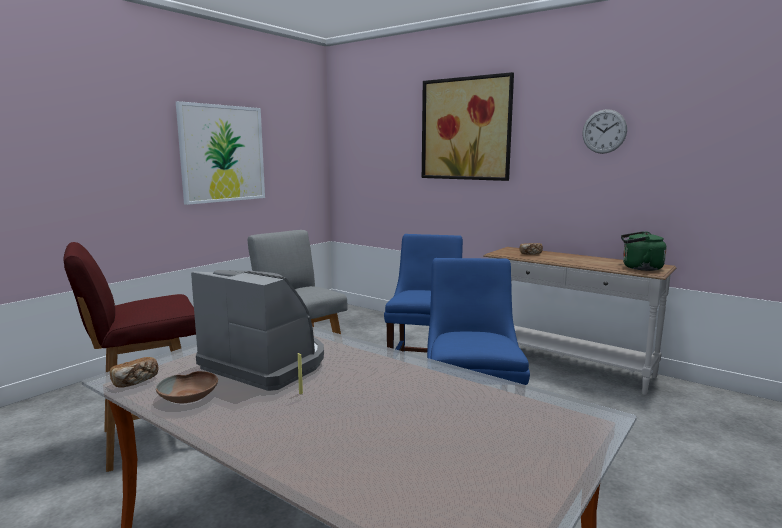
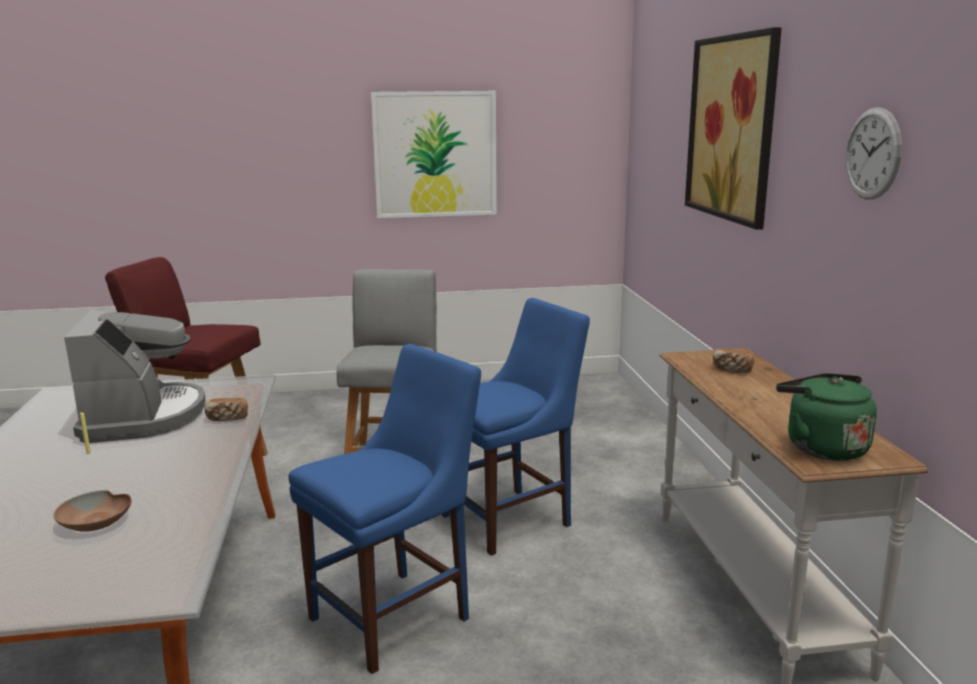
camera: 45 degrees right, 5 degrees up
bread [110,357,158,388] -> bread moved to [204,398,248,421]
brown bowl [156,371,218,403] -> brown bowl moved to [53,490,131,532]

